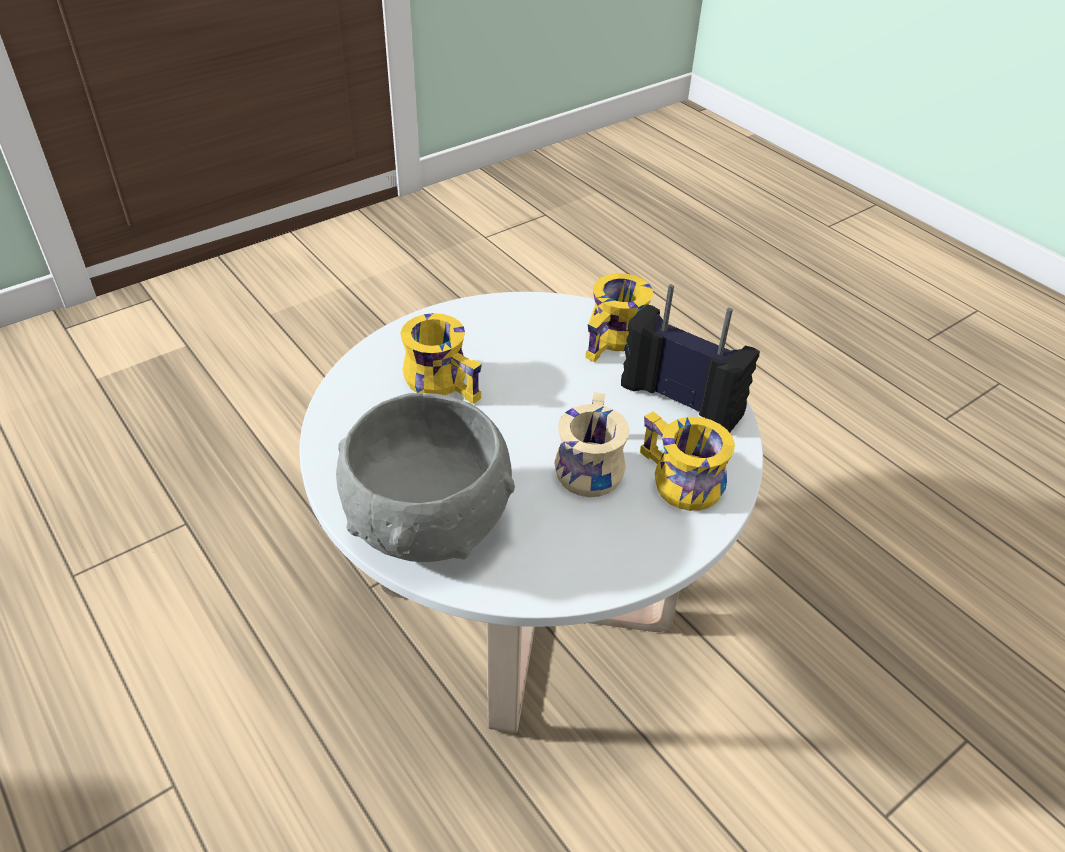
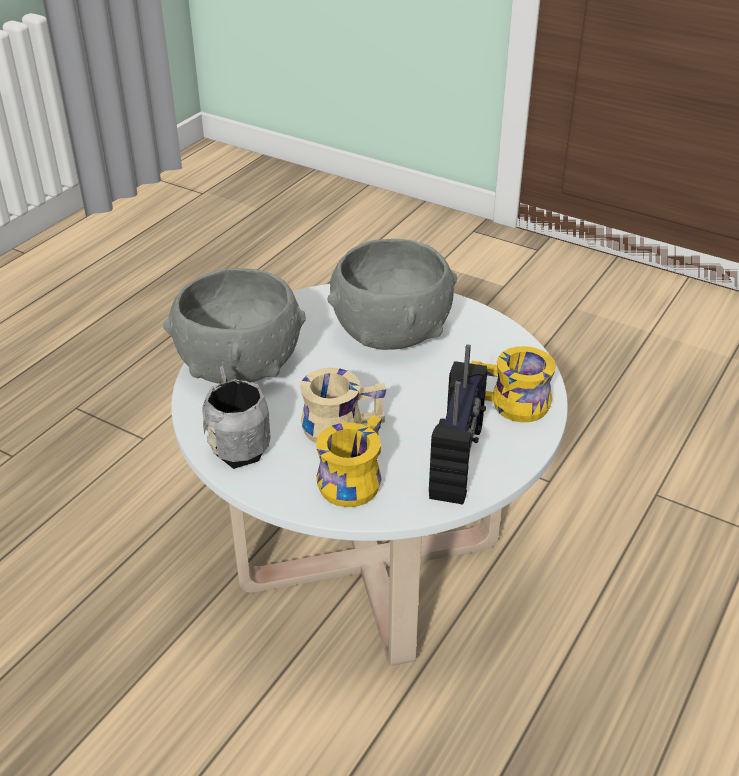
camera: 70 degrees right, 5 degrees down
yellow mug [400,313,482,404] -> grey bowl [328,239,457,350]
none -> grey mug [202,366,271,469]

